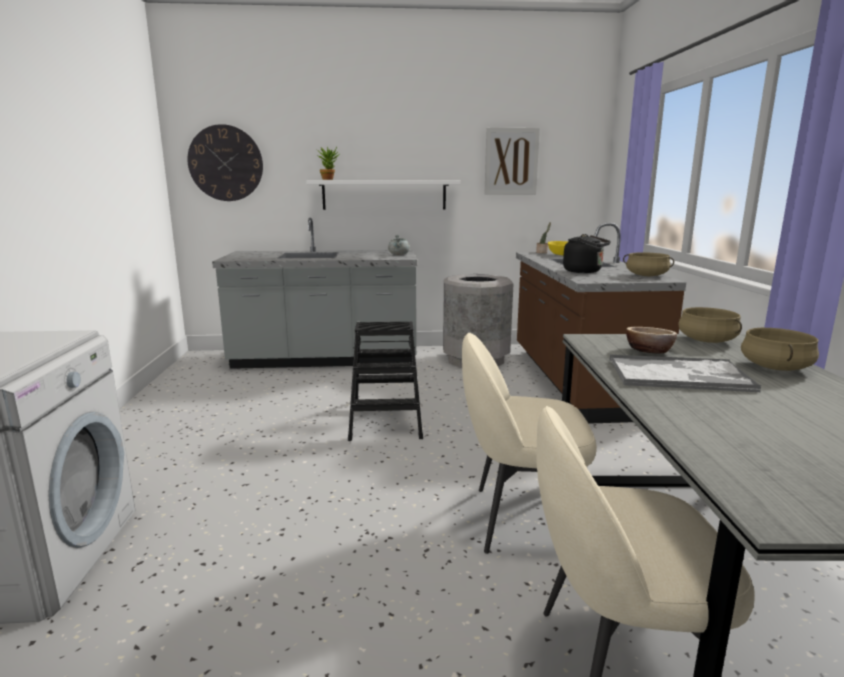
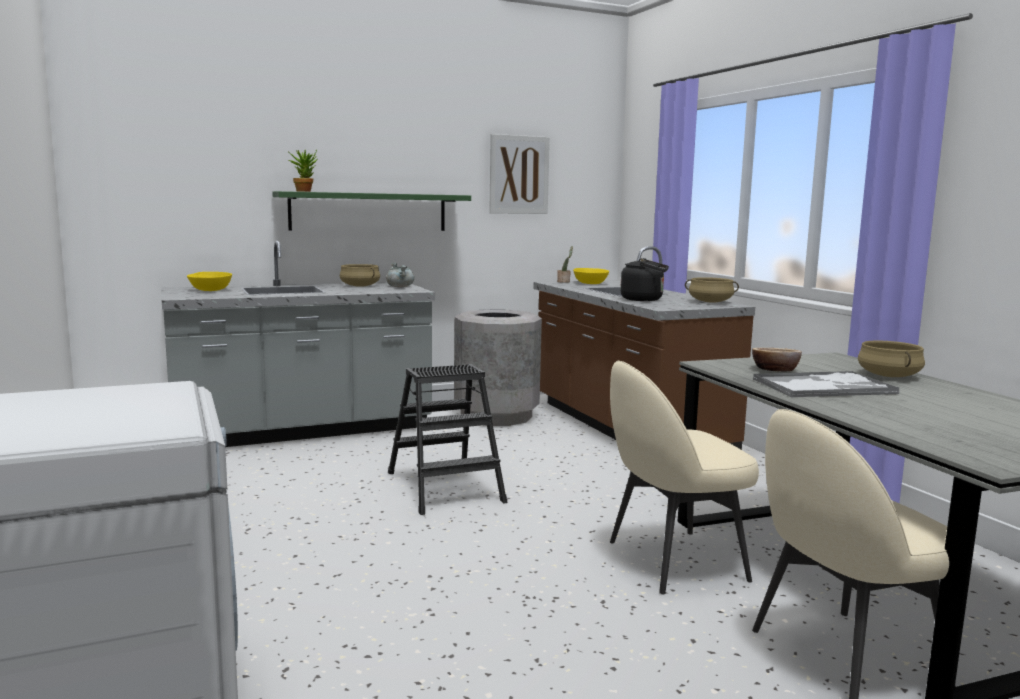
camera: 20 degrees left, 5 degrees down
wall clock [187,124,263,201] -> none
white shelf [306,180,461,210] -> green shelf [272,191,471,231]
beige cooking pot [678,307,742,343] -> beige cooking pot moved to [340,264,380,287]
none -> yellow bowl [187,272,232,291]

